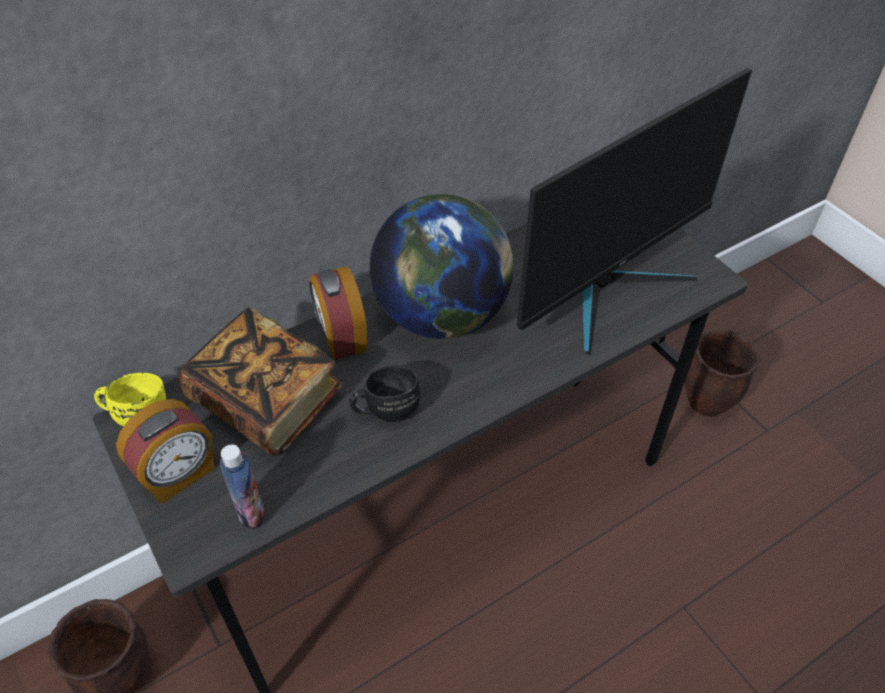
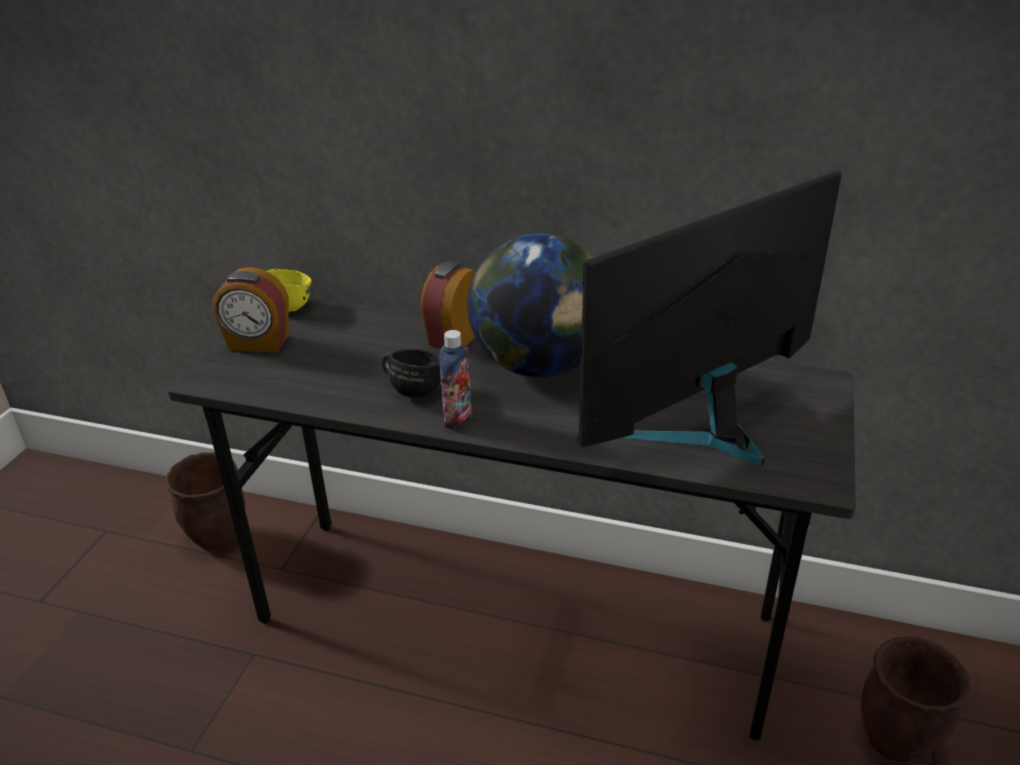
camera: 50 degrees right, 15 degrees down
book [179,307,343,456] -> none
bottle [220,445,265,530] -> bottle moved to [439,330,472,430]
monitor [517,68,752,355] -> monitor turned 135 degrees clockwise [577,171,842,467]

